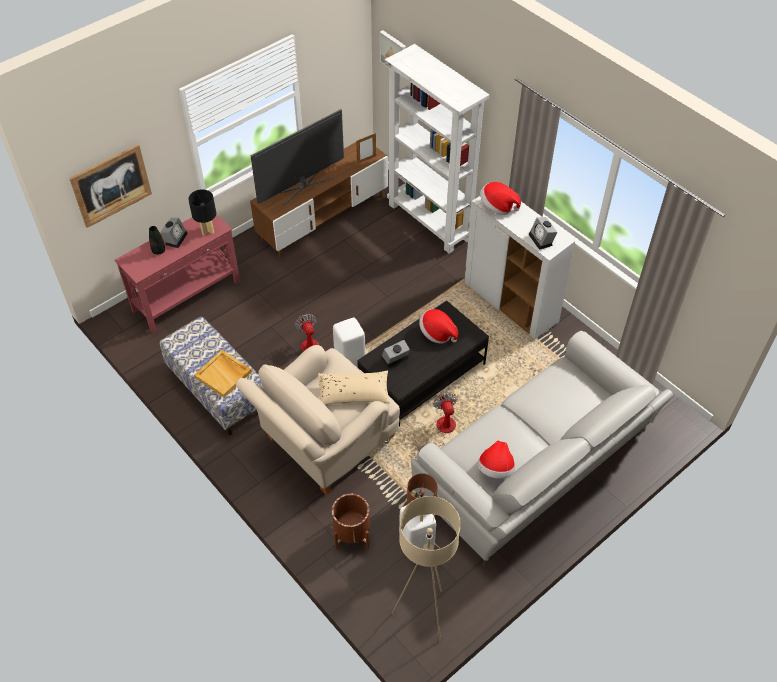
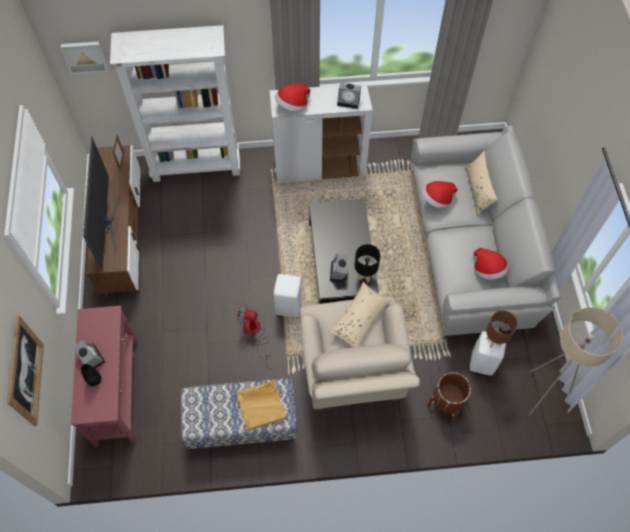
camera: 55 degrees left, 10 degrees up
black table lamp [188,189,216,235] -> black table lamp moved to [355,244,380,283]
fan [418,392,457,451] -> none
hat [419,309,458,344] -> hat moved to [422,181,458,208]
none -> beige pillow [465,151,498,216]

